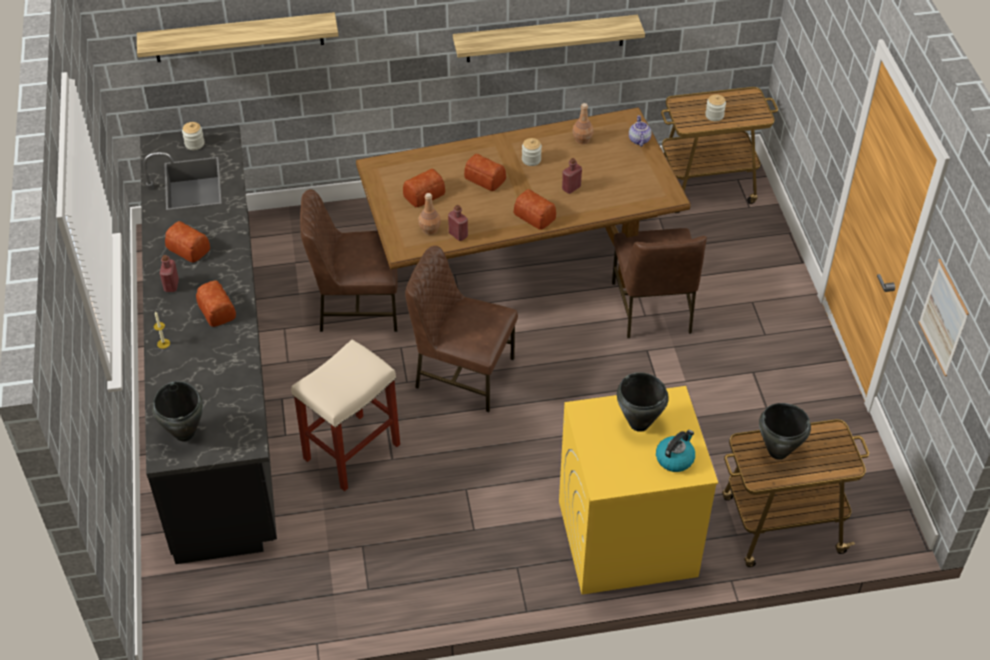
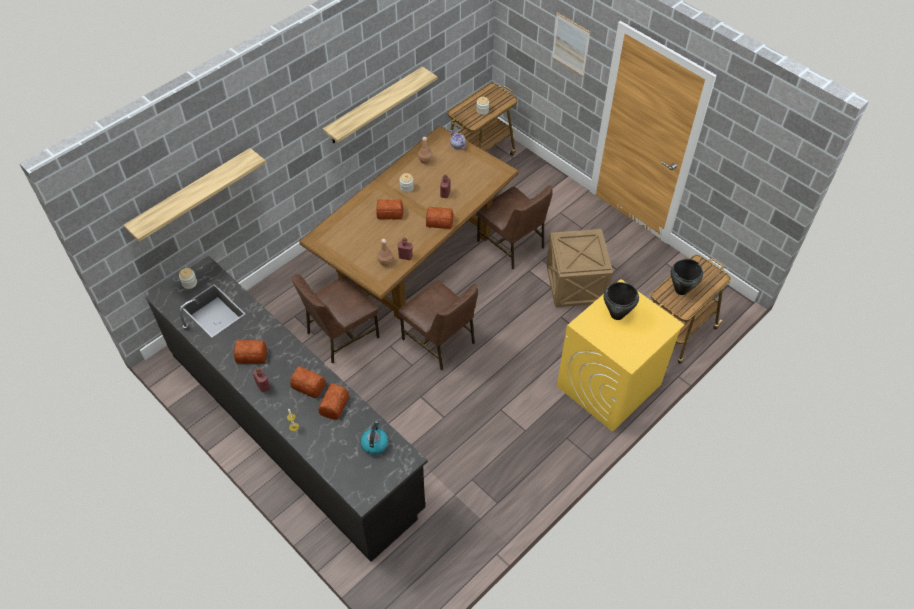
camera: 35 degrees left, 5 degrees up
black cooking pot [152,381,203,441] -> none
beige stool [291,339,400,491] -> none
bread [403,169,445,207] -> bread moved to [318,383,349,420]
brown chair [405,246,518,412] -> brown chair turned 120 degrees counterclockwise [398,280,478,370]
kettle [656,430,695,472] -> kettle moved to [360,421,388,455]
picture [919,259,969,376] -> picture moved to [552,13,590,77]
none -> crate [547,229,613,307]

